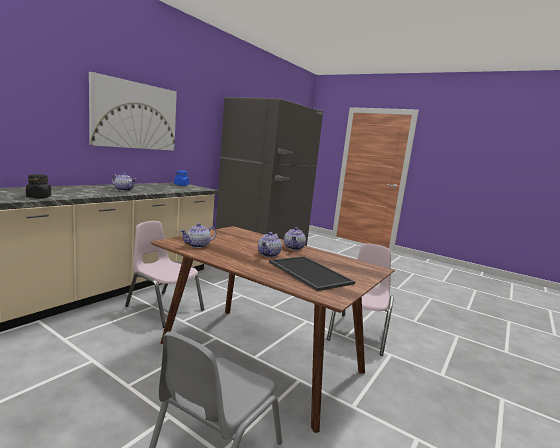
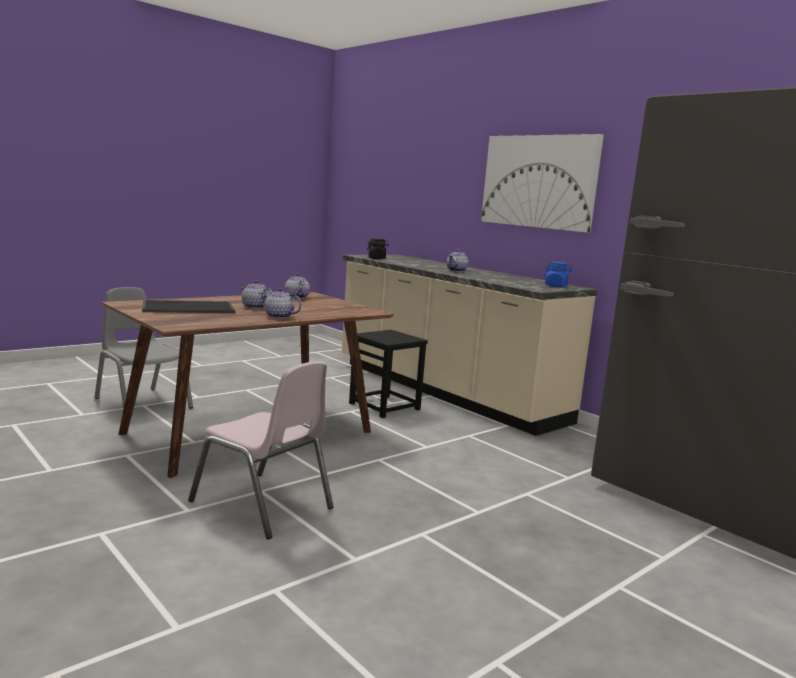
camera: 105 degrees right, 0 degrees up
pink chair [125,221,204,328] -> black stool [349,330,428,418]

